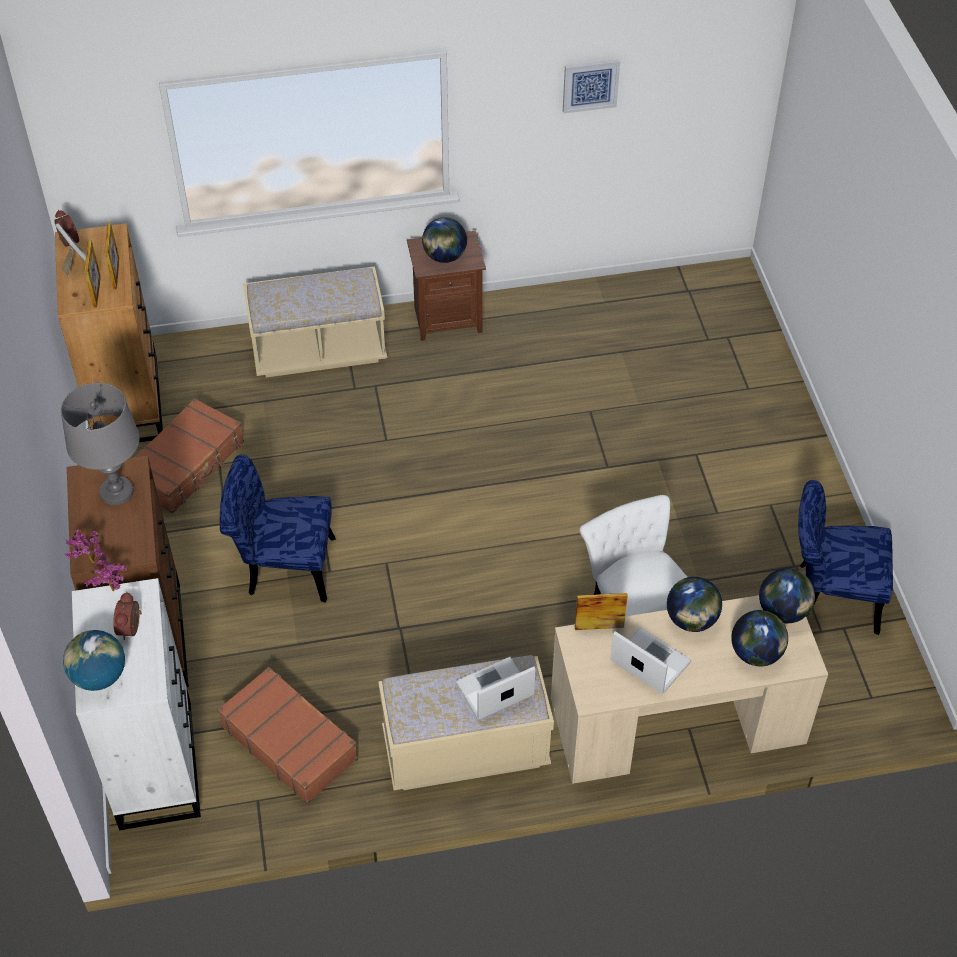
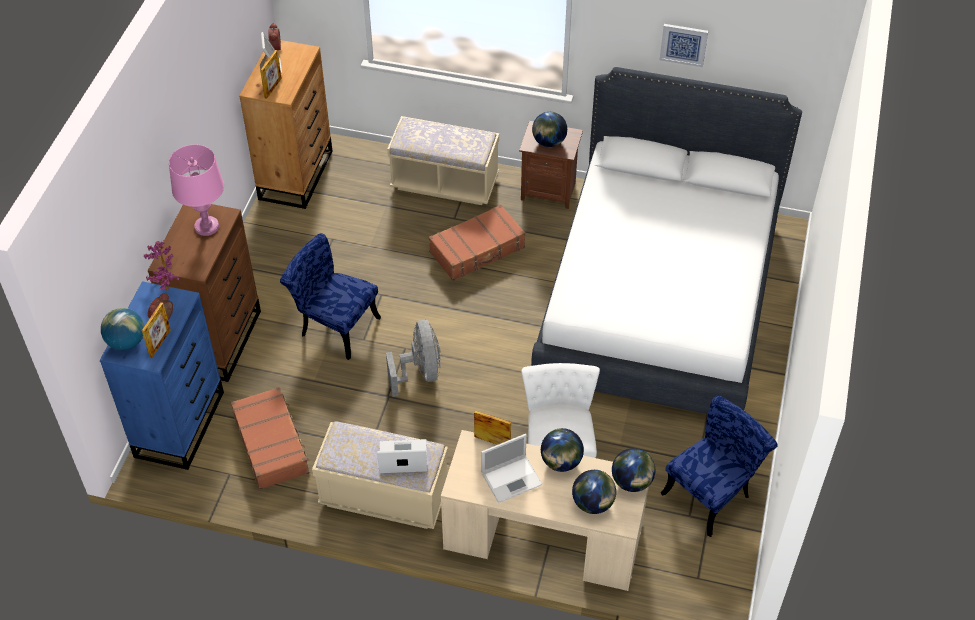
camera: 25 degrees right, 0 degrees up
grey table lamp [61,383,139,505] -> pink table lamp [169,145,224,236]
white dresser [72,578,201,830] -> blue dresser [100,281,224,470]
picture frame [105,222,119,289] -> picture frame moved to [142,302,171,358]
brown suitcase [135,398,244,513] -> brown suitcase moved to [429,204,525,281]
laptop [610,627,691,694] -> laptop turned 90 degrees clockwise [481,434,543,503]
blue chair [798,480,893,635] -> blue chair turned 105 degrees clockwise [661,396,778,537]
none -> grey fan [386,320,441,397]
none -> white bed [531,67,802,414]

